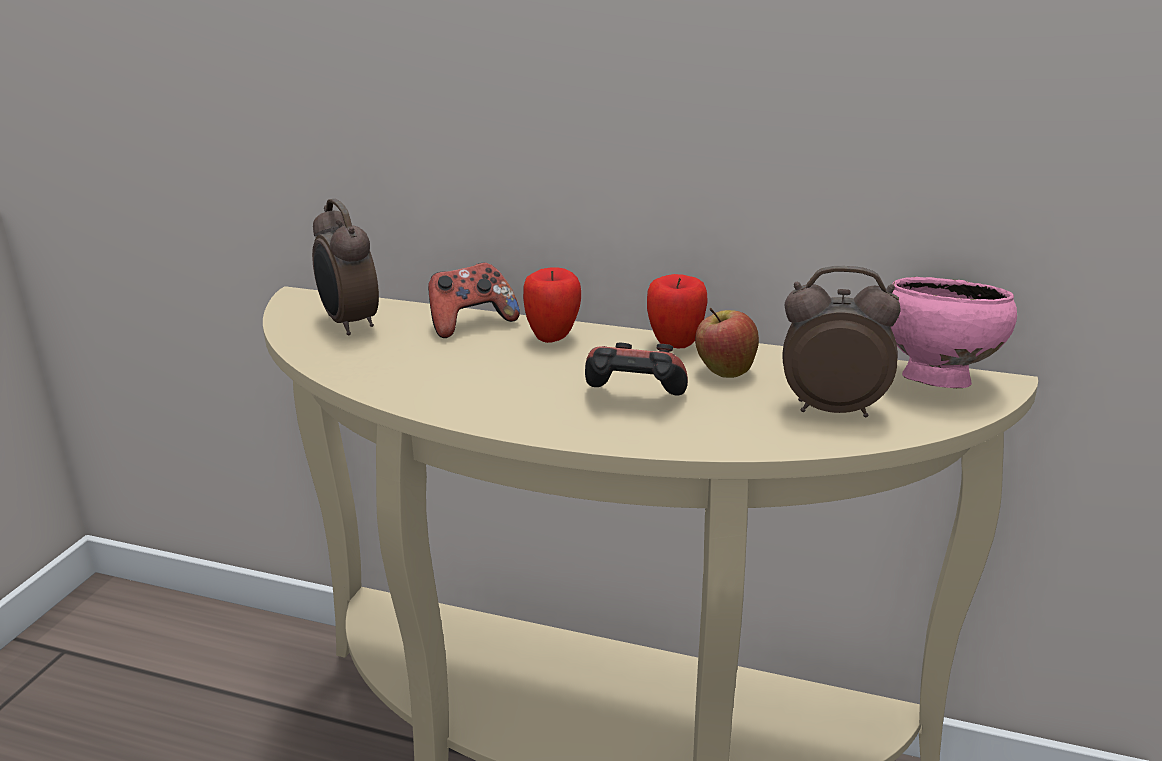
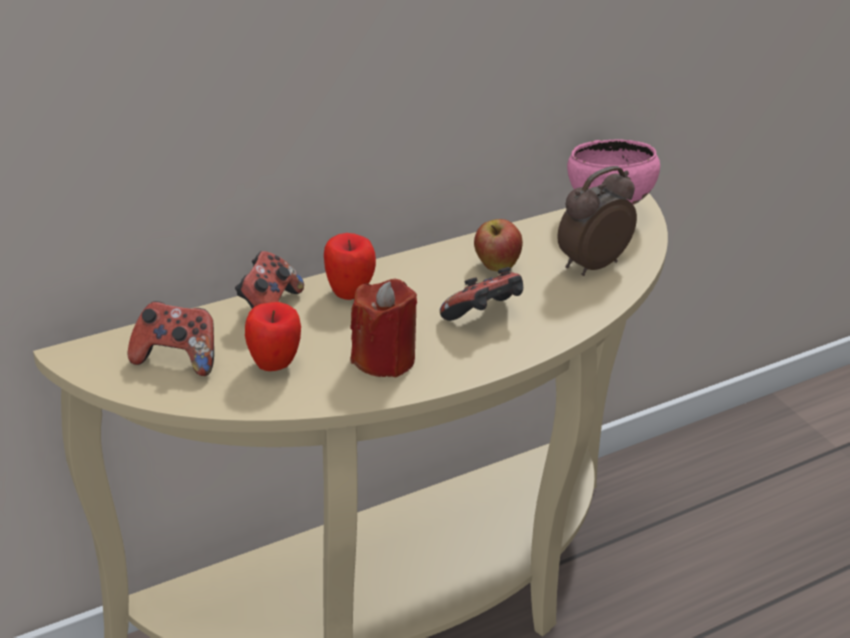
camera: 50 degrees left, 10 degrees up
alarm clock [312,199,379,335] -> game controller [127,301,214,376]
apple [647,274,708,348] -> apple moved to [245,302,301,371]
none -> red candle [350,279,417,378]

